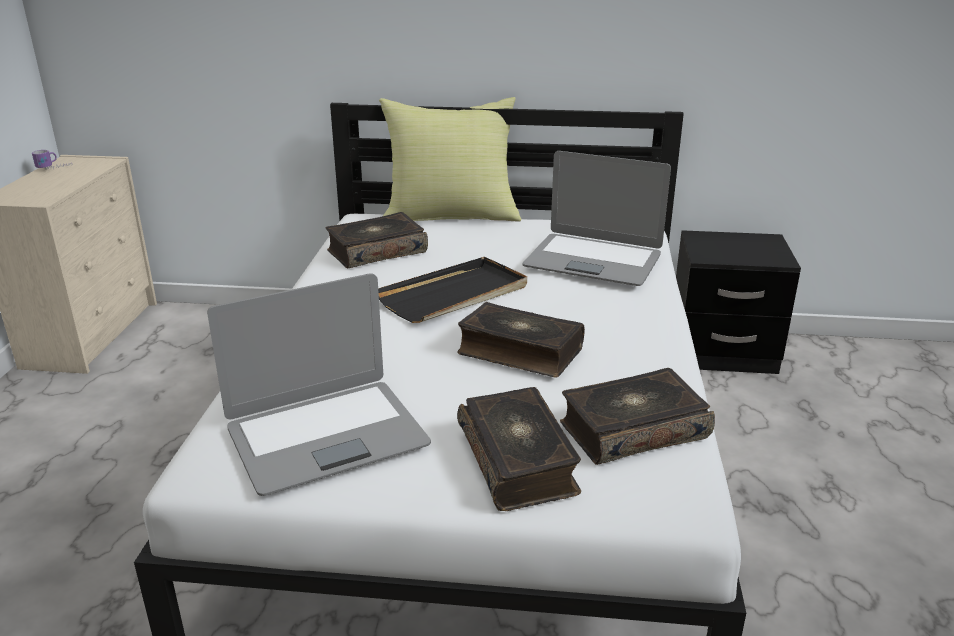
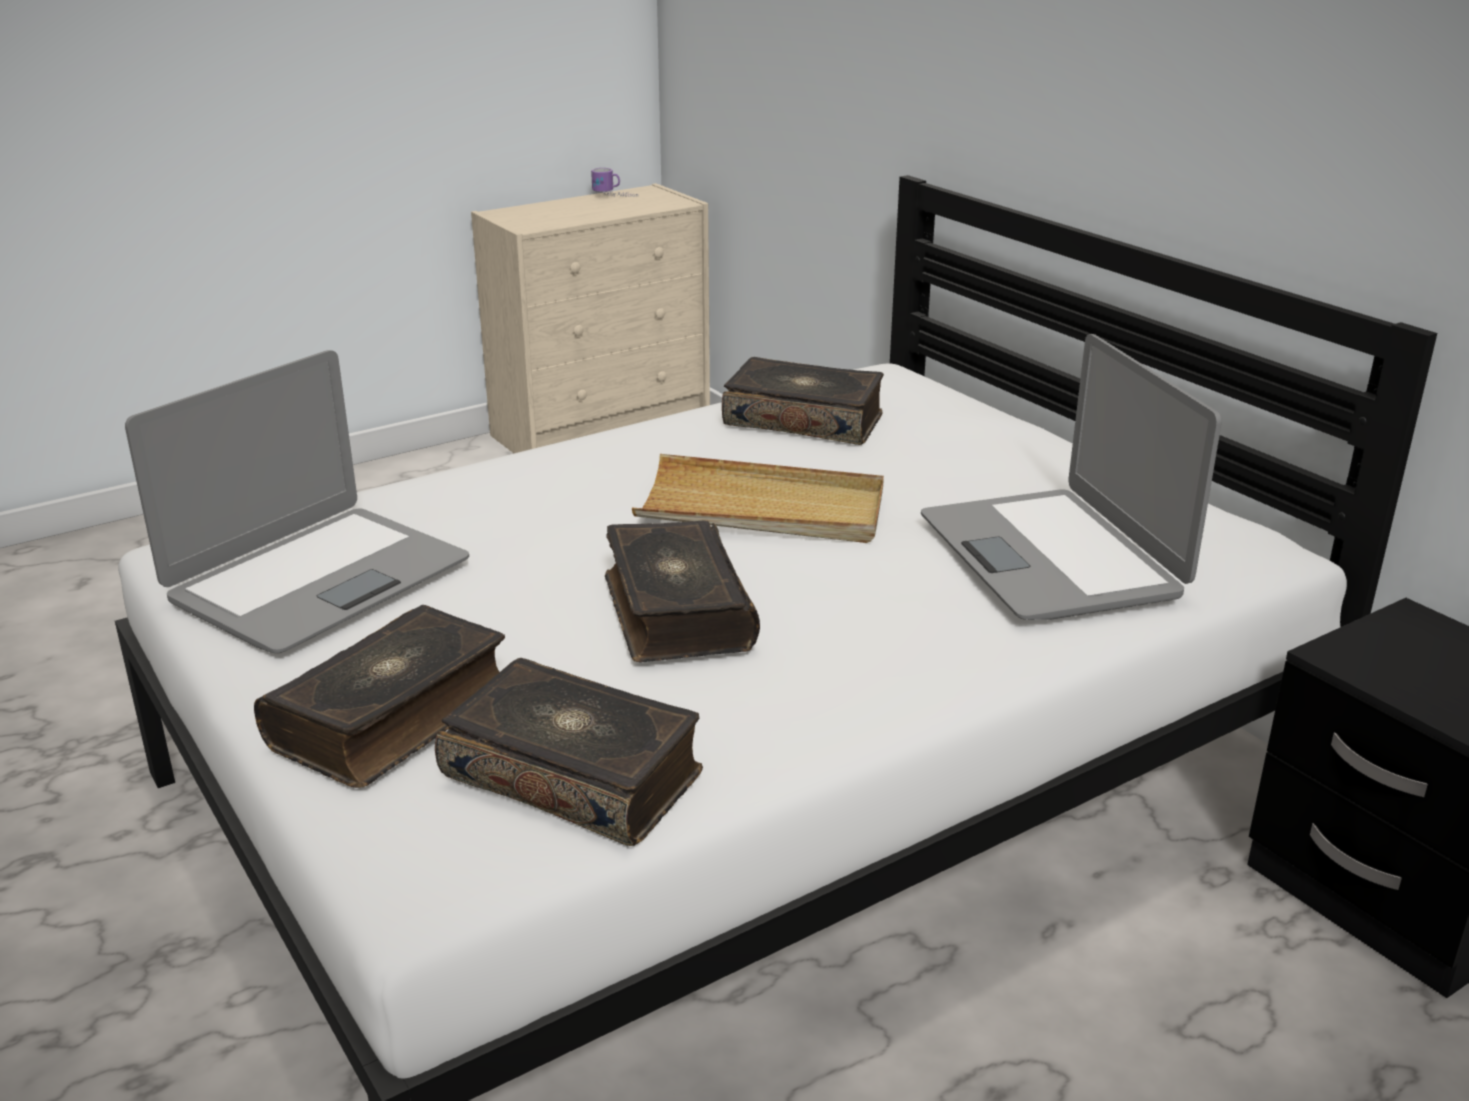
camera: 50 degrees right, 0 degrees up
laptop [207,273,431,496] -> laptop turned 75 degrees counterclockwise [125,350,469,653]
black tray [378,257,527,323] -> beige tray [632,454,884,543]
yellow pillow [379,97,522,222] -> none

